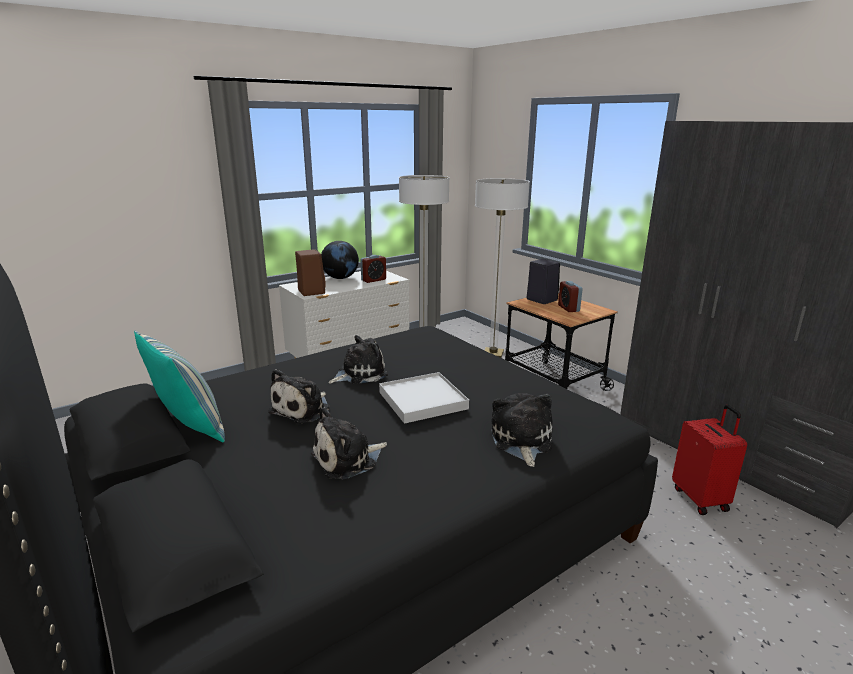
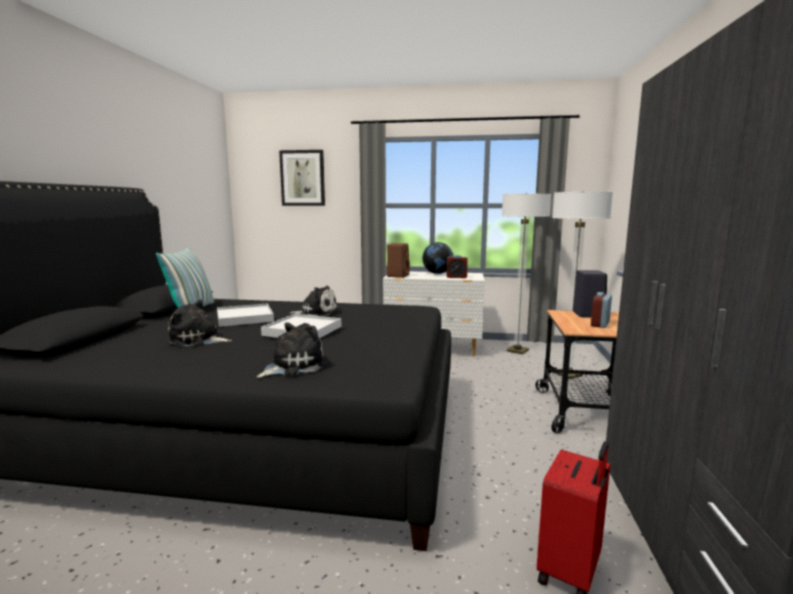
camera: 45 degrees right, 10 degrees down
plush toy [268,369,330,423] -> white tray [217,303,274,327]
none -> picture [279,150,325,206]

